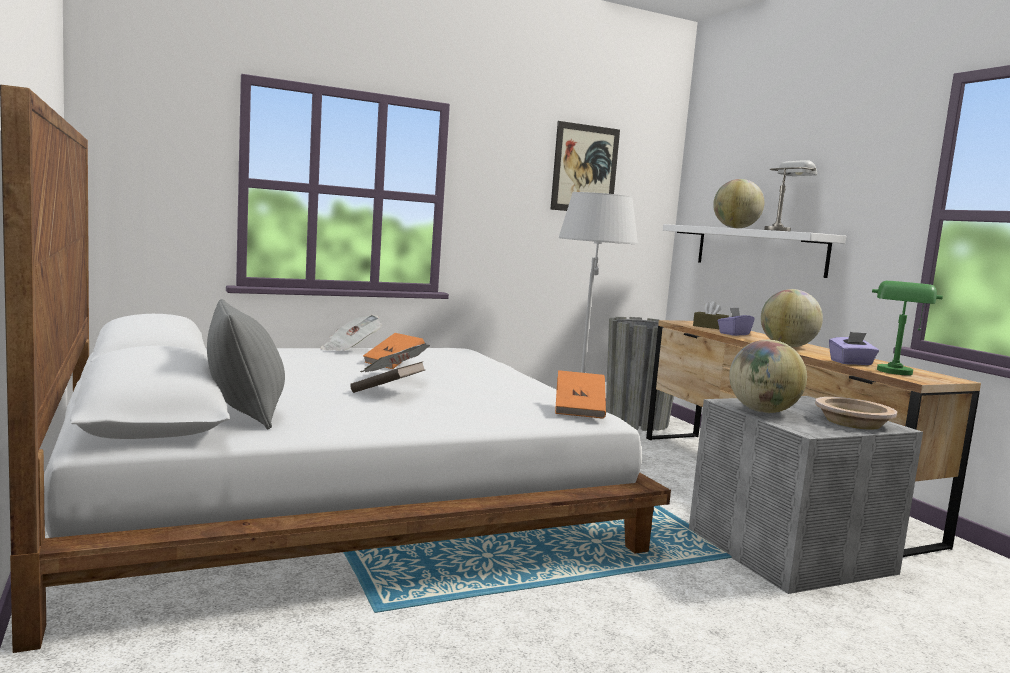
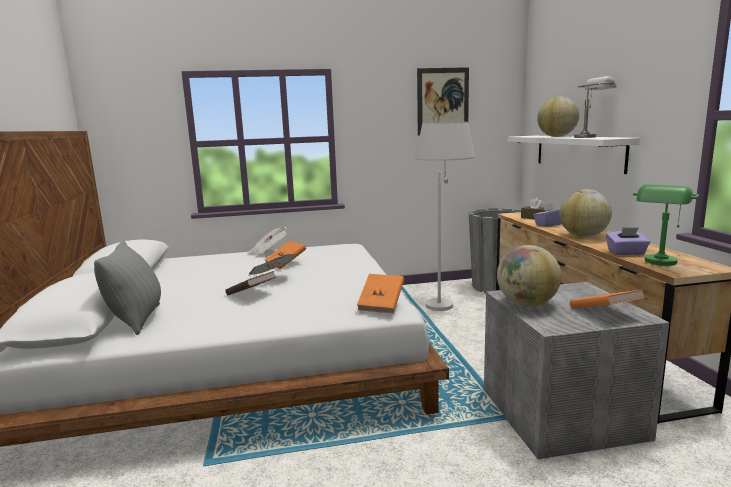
camera: 15 degrees right, 5 degrees up
beige bowl [815,397,897,430] -> orange book [570,289,645,309]

